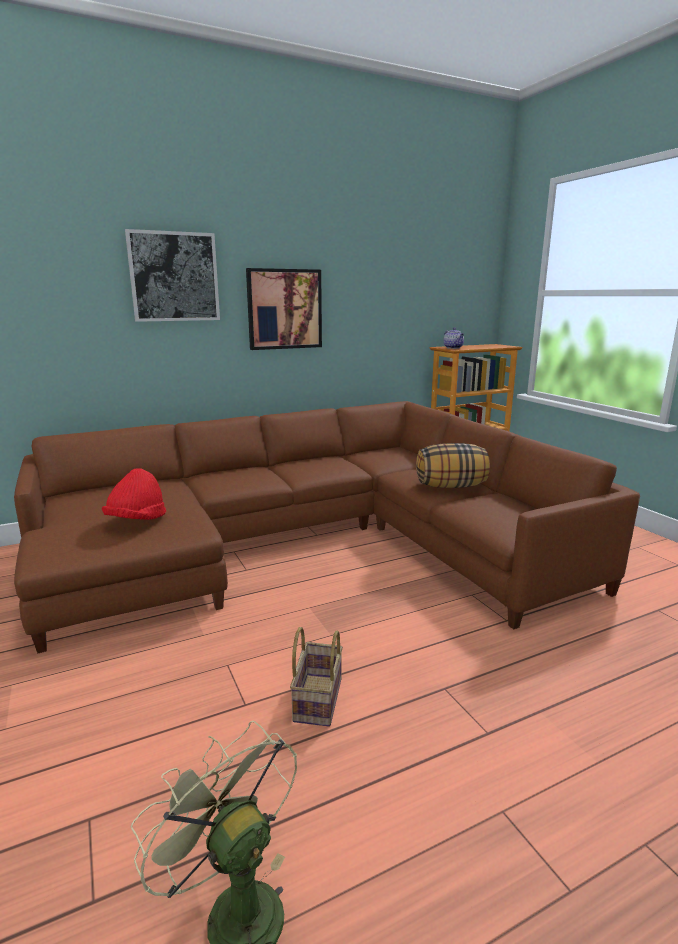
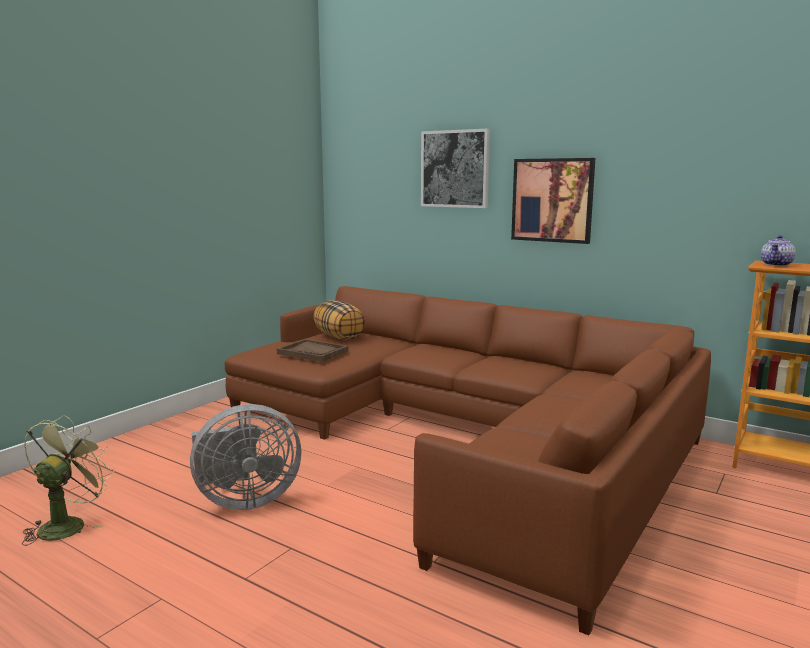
camera: 60 degrees right, 5 degrees down
red hat [102,468,166,520] -> brown tray [277,339,349,362]
basket [290,627,343,727] -> grey fan [190,404,301,510]
pillow [416,443,490,488] -> pillow moved to [314,300,365,340]

